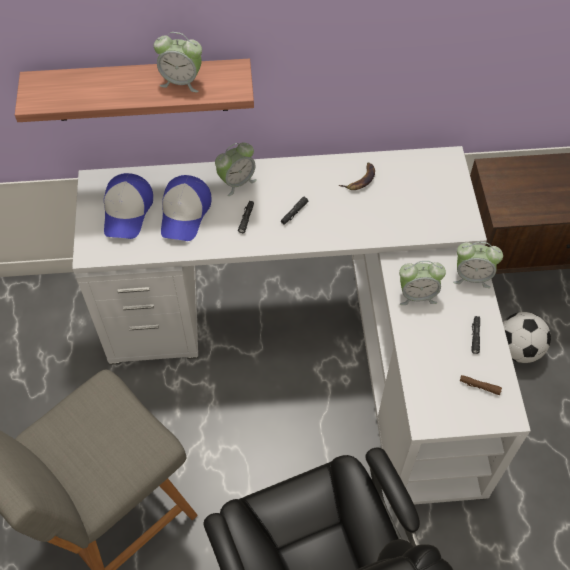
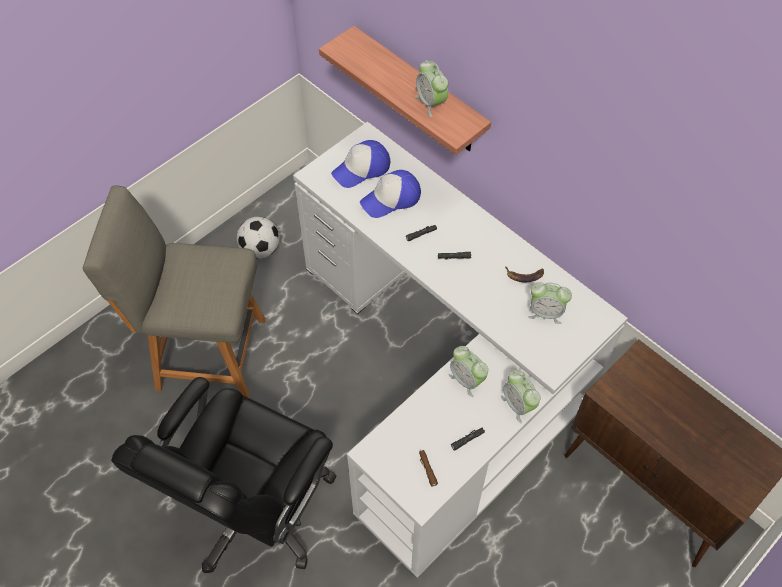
camera: 50 degrees right, 0 degrees up
alarm clock [215,142,257,196] -> alarm clock moved to [528,282,572,324]
football [503,312,551,363] -> football moved to [237,217,280,259]

